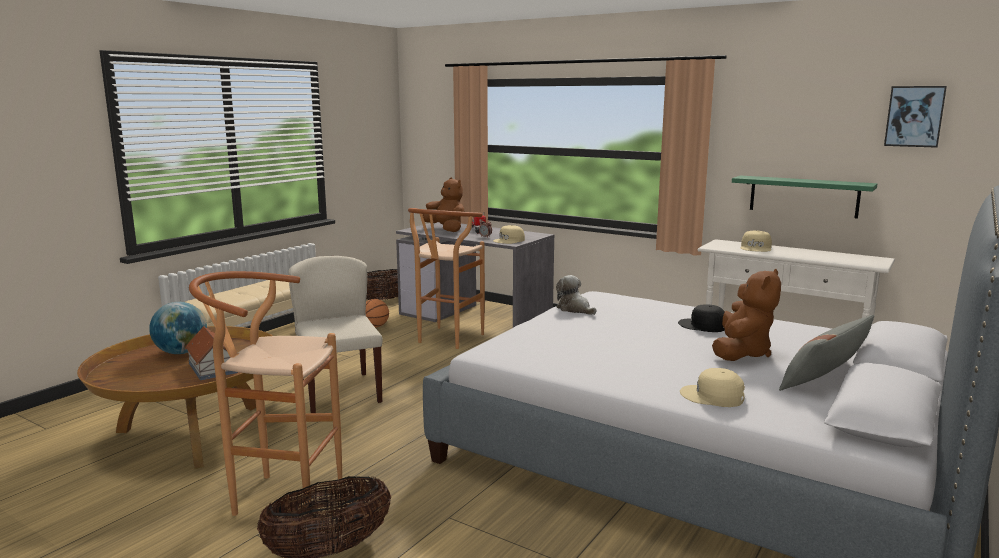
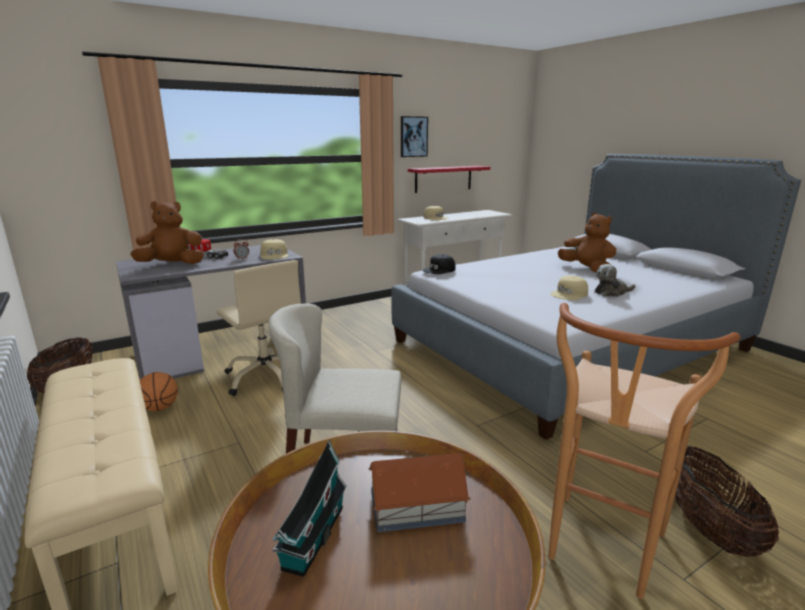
camera: 65 degrees left, 5 degrees up
globe [149,302,207,354] -> toy house [272,440,347,577]
brown stool [408,208,485,349] -> beige office chair [217,260,301,396]
plush toy [556,275,597,315] -> plush toy moved to [595,264,635,297]
black cap [678,304,725,332] -> black cap moved to [423,254,456,274]
beige cap [680,368,745,407] -> beige cap moved to [551,276,588,300]
green shelf [732,175,877,219] -> red shelf [408,166,490,193]
grey pillow [779,315,875,391] -> none
picture [884,86,947,148] -> picture moved to [401,116,428,157]

